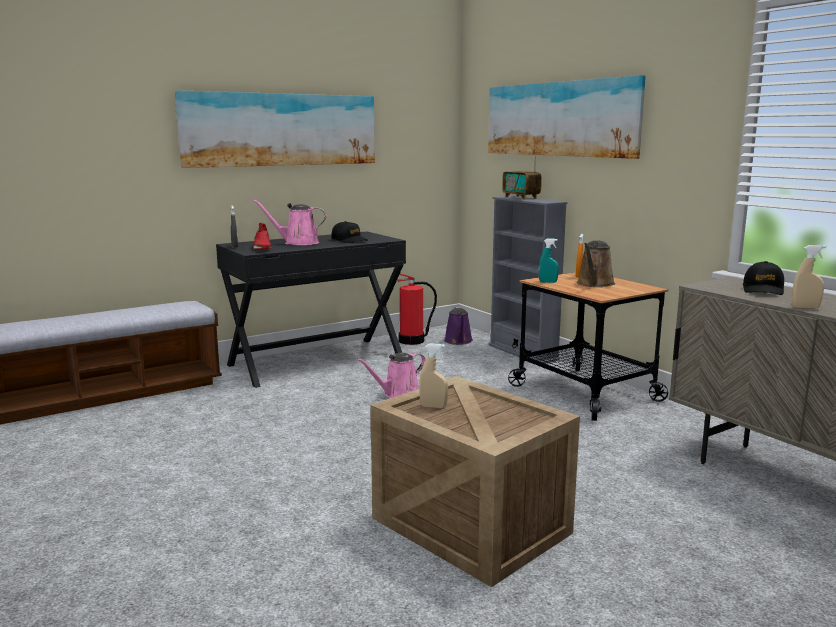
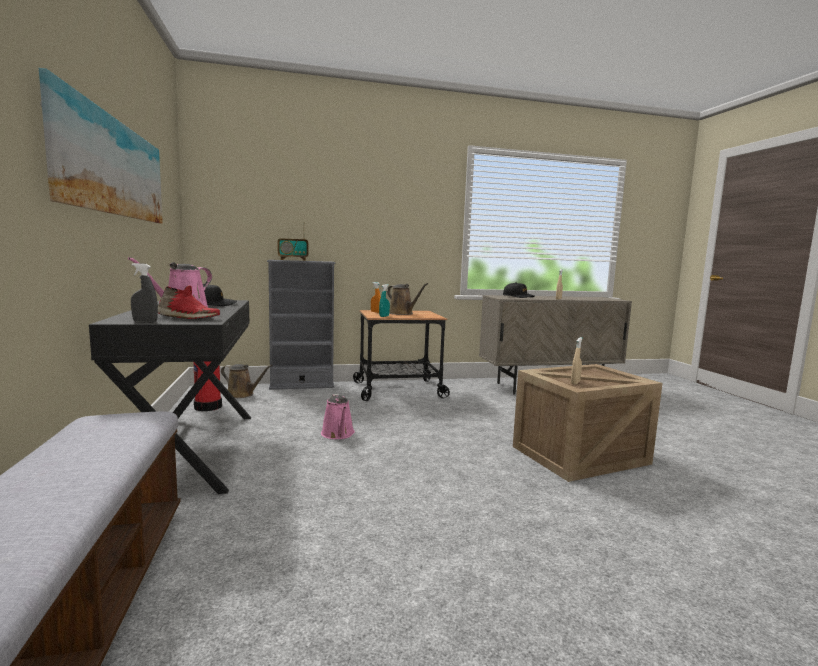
camera: 70 degrees left, 5 degrees down
purple watering can [444,307,473,345] -> brown watering can [221,364,272,398]
picture [488,75,646,159] -> none

